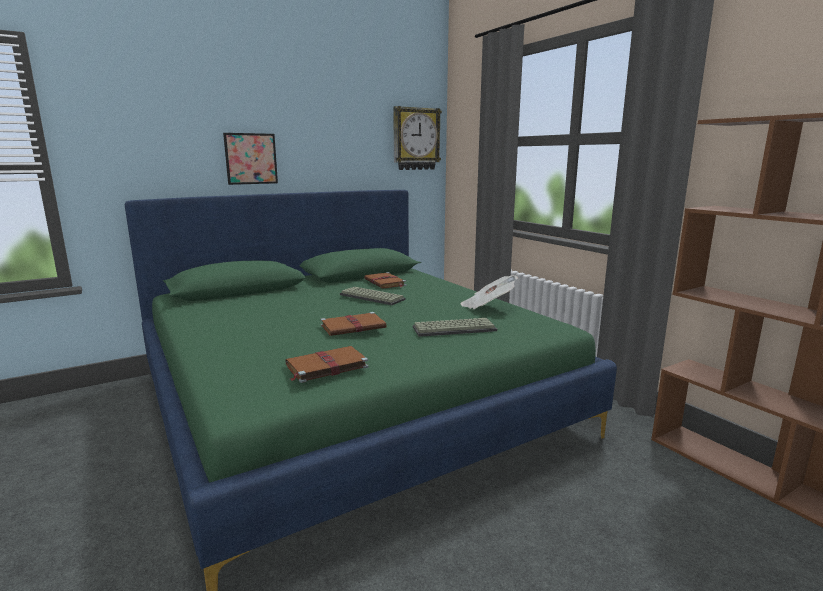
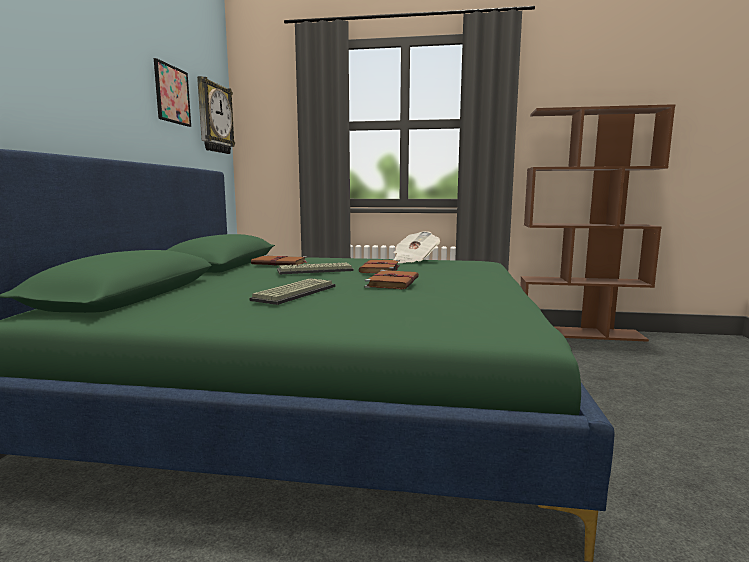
camera: 50 degrees left, 5 degrees down
picture [223,133,278,185] -> picture moved to [154,58,191,127]
brown book [286,346,369,383] -> brown book moved to [358,260,400,273]
keyboard [413,318,497,337] -> keyboard moved to [250,278,336,305]

